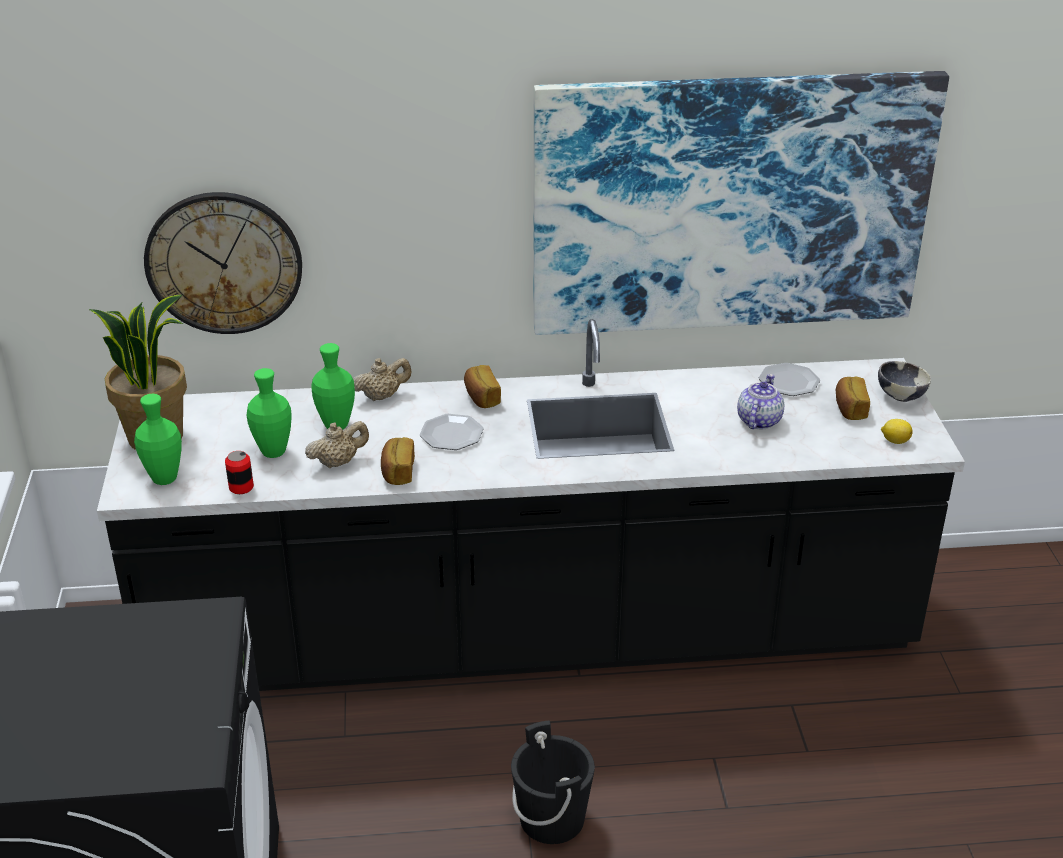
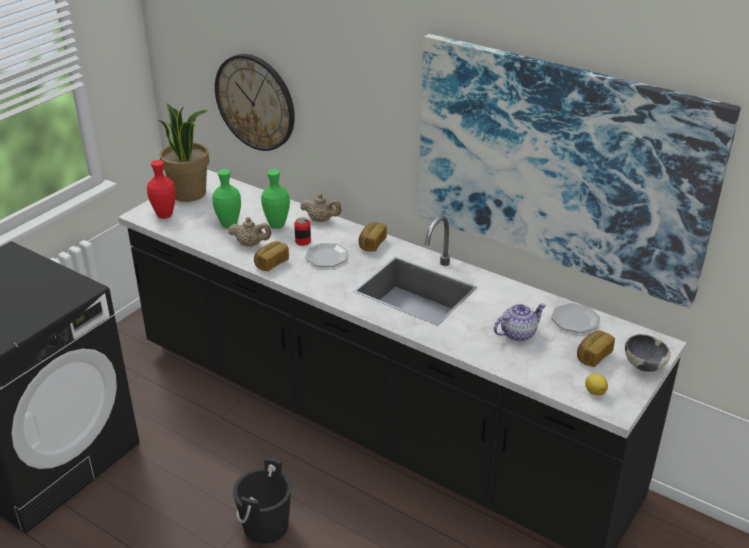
camera: 40 degrees right, 0 degrees up
green vase [134,394,182,485] -> red vase [147,160,176,219]
can [225,451,254,494] -> can moved to [294,217,311,246]

